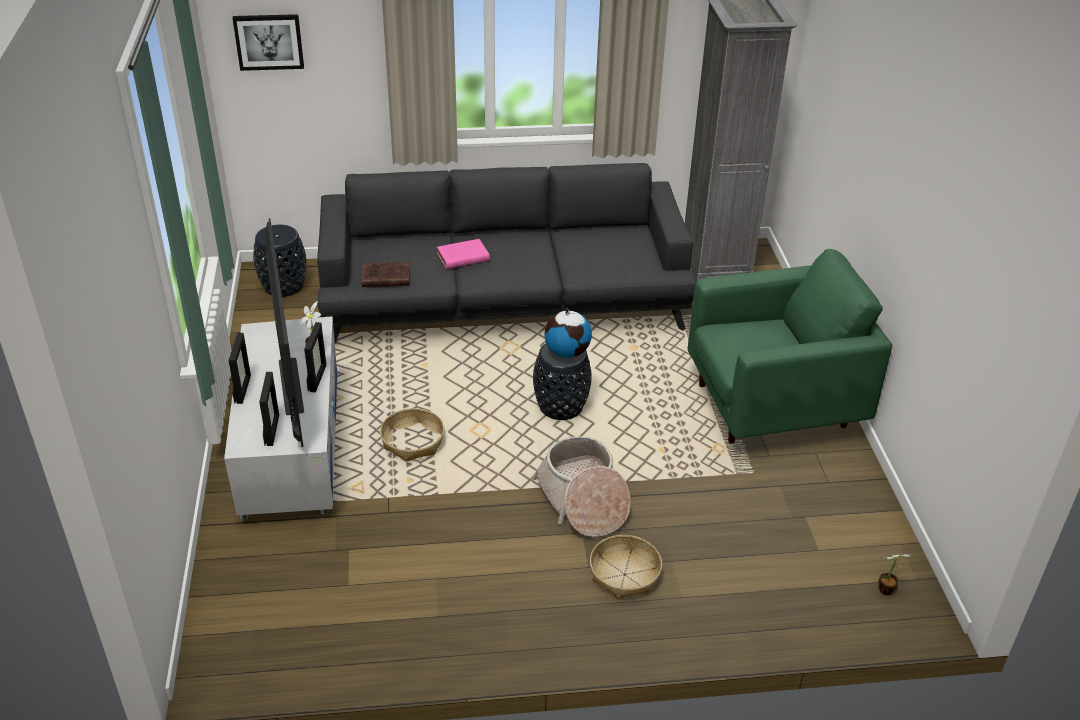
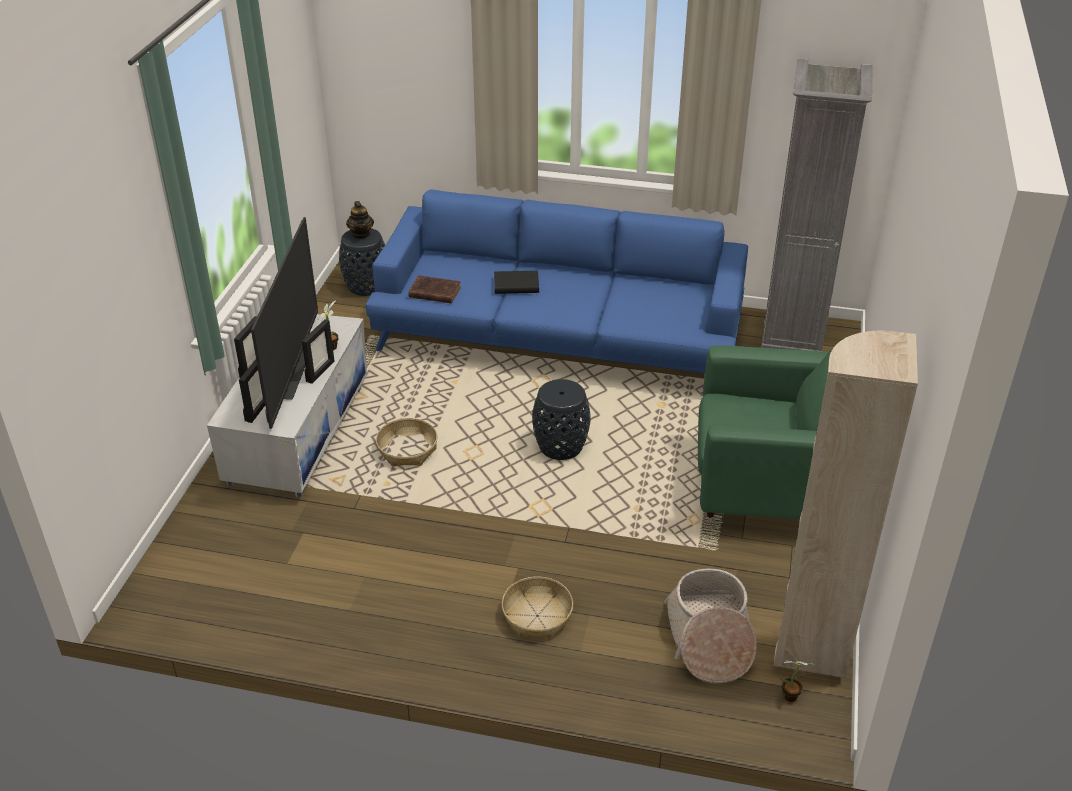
camera: 20 degrees right, 0 degrees up
picture [232,14,304,71] -> none
grey sofa [317,163,697,344] -> blue sofa [366,189,748,373]
pink book [437,239,490,269] -> black book [494,271,539,294]
basket [532,436,631,537] -> basket moved to [664,569,757,683]
globe [544,308,592,358] -> none
none -> teapot [346,201,374,239]
none -> beige bookcase [774,331,918,678]

